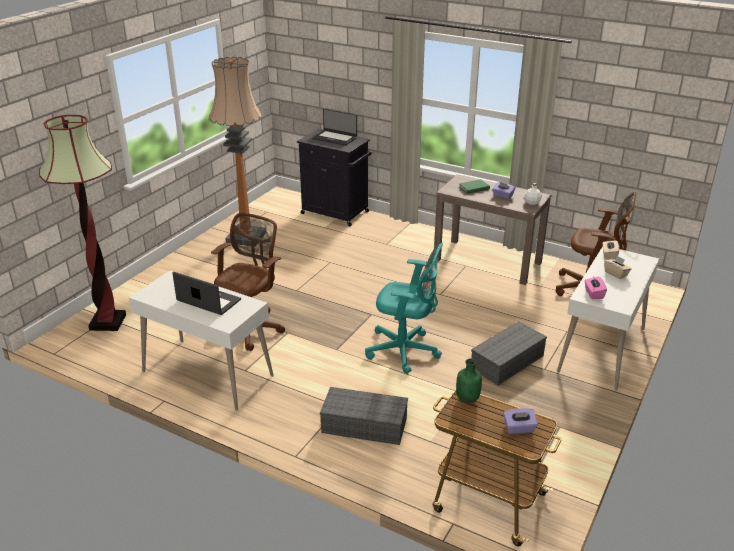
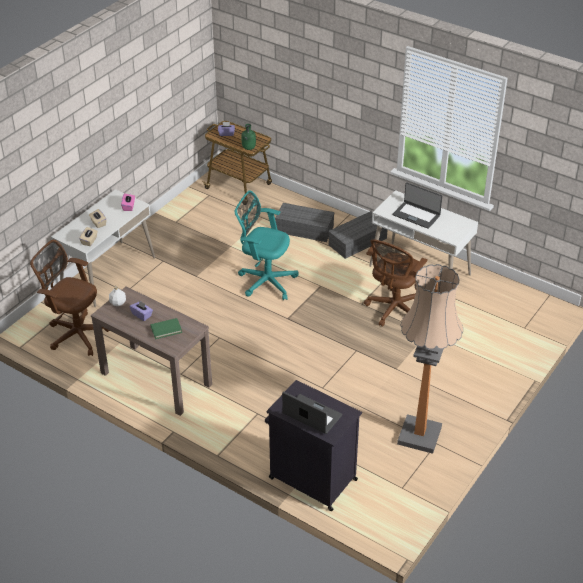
camera: 175 degrees left, 10 degrees up
floor lamp [39,115,126,331] -> none
grey storage box [471,321,547,385] -> grey storage box moved to [328,211,387,259]

